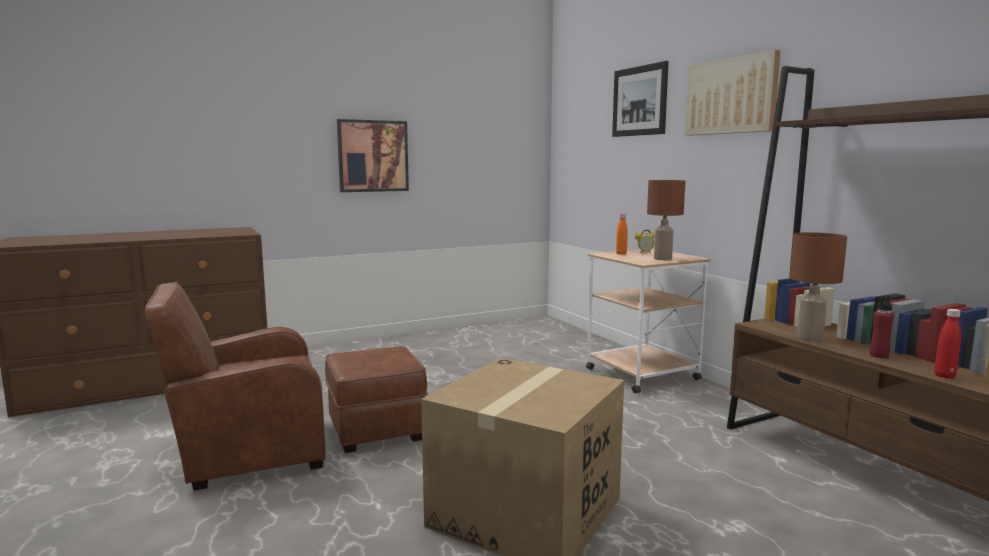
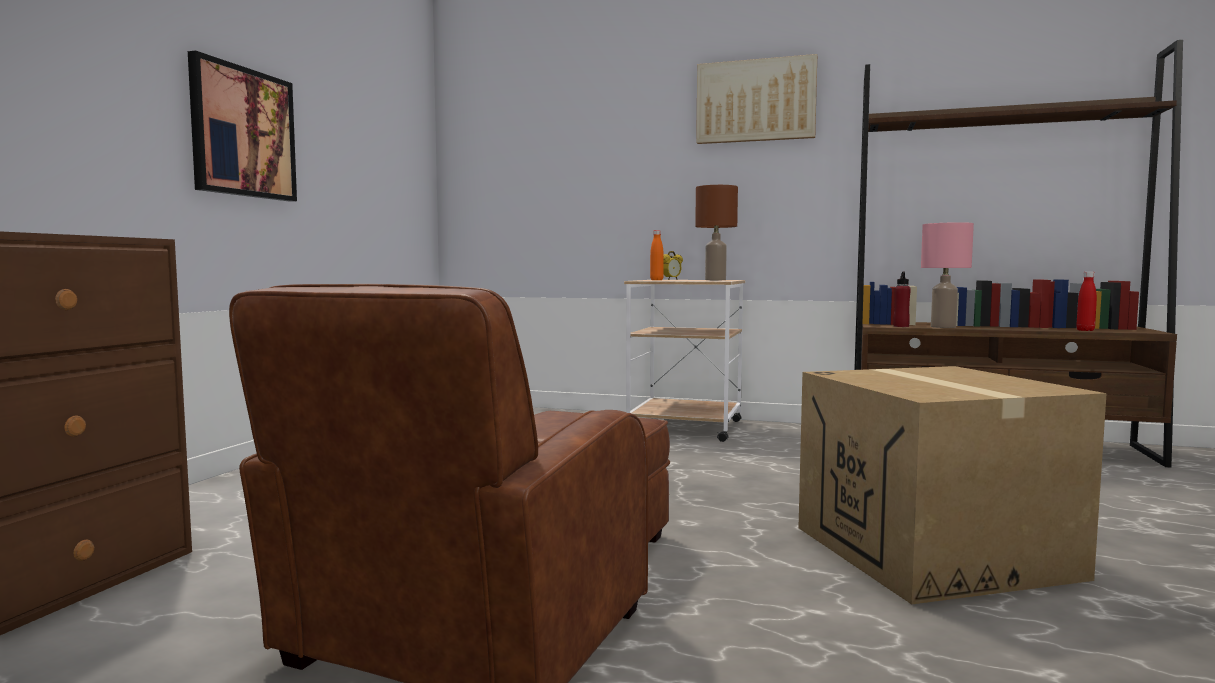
camera: 45 degrees left, 5 degrees down
picture [612,61,669,137] -> none
brown table lamp [790,232,847,341] -> pink table lamp [921,222,974,328]
red bottle [870,295,894,358] -> red bottle moved to [893,272,911,327]

